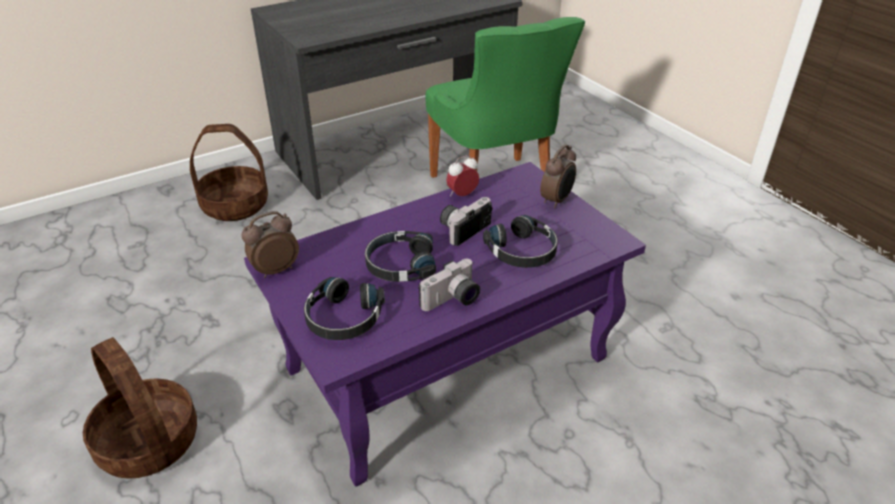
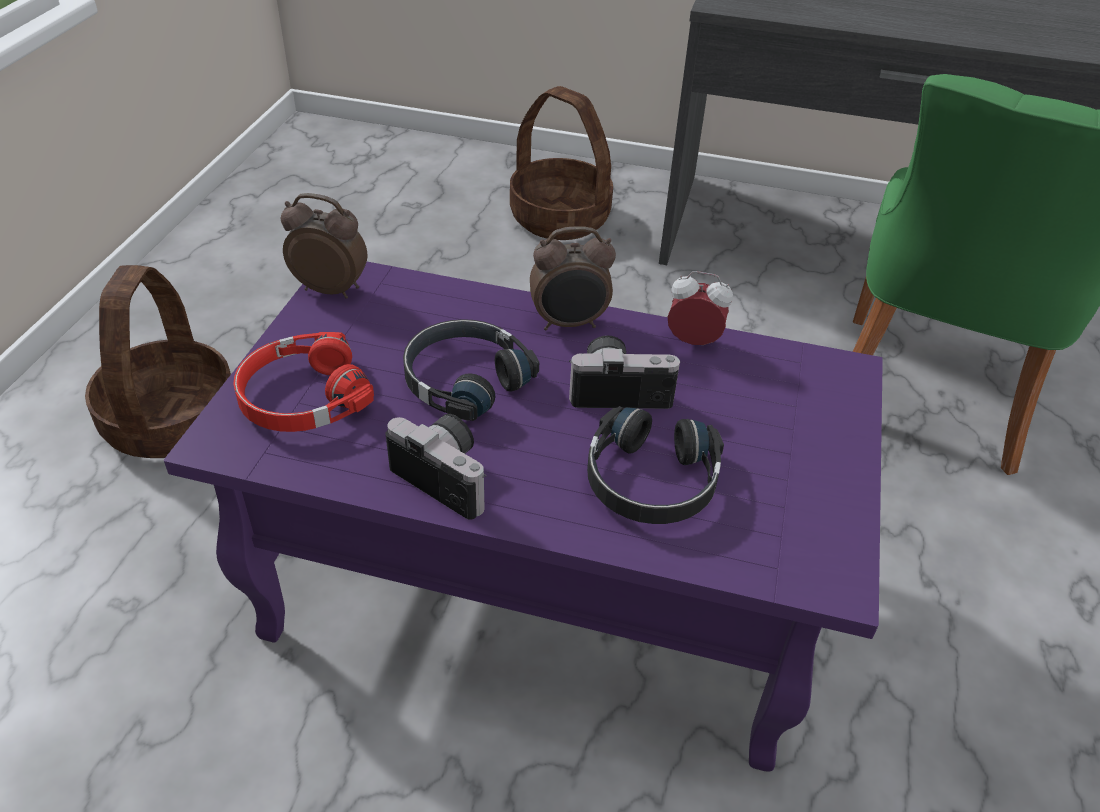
camera: 45 degrees right, 5 degrees up
black headphones [304,277,385,340] -> red headphones [234,332,374,432]
camera [419,259,480,311] -> camera turned 150 degrees counterclockwise [386,414,486,520]
alarm clock [540,144,576,209] -> alarm clock moved to [530,226,616,330]

